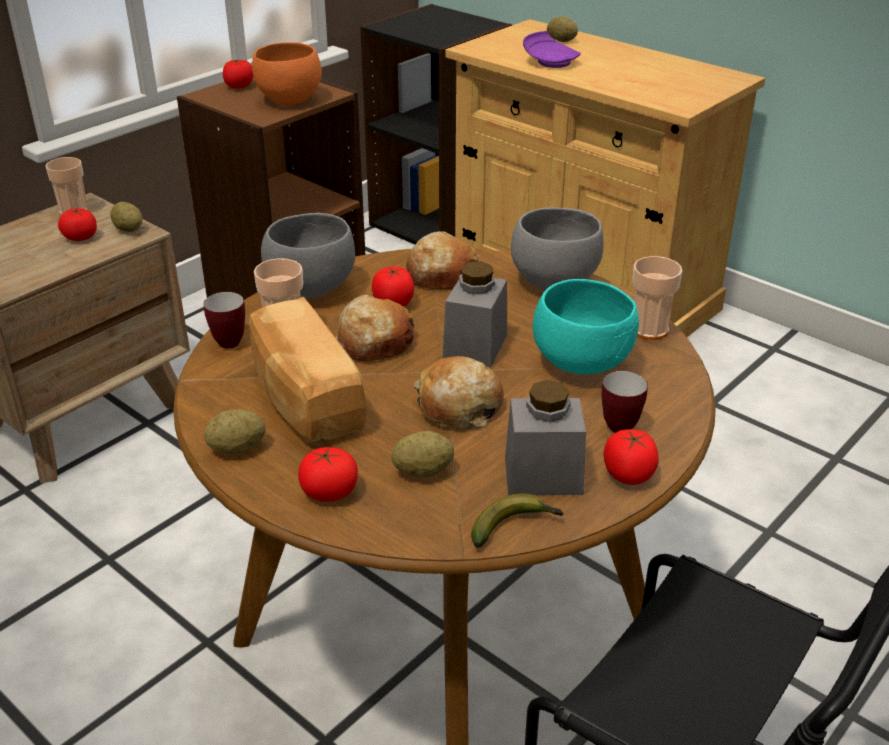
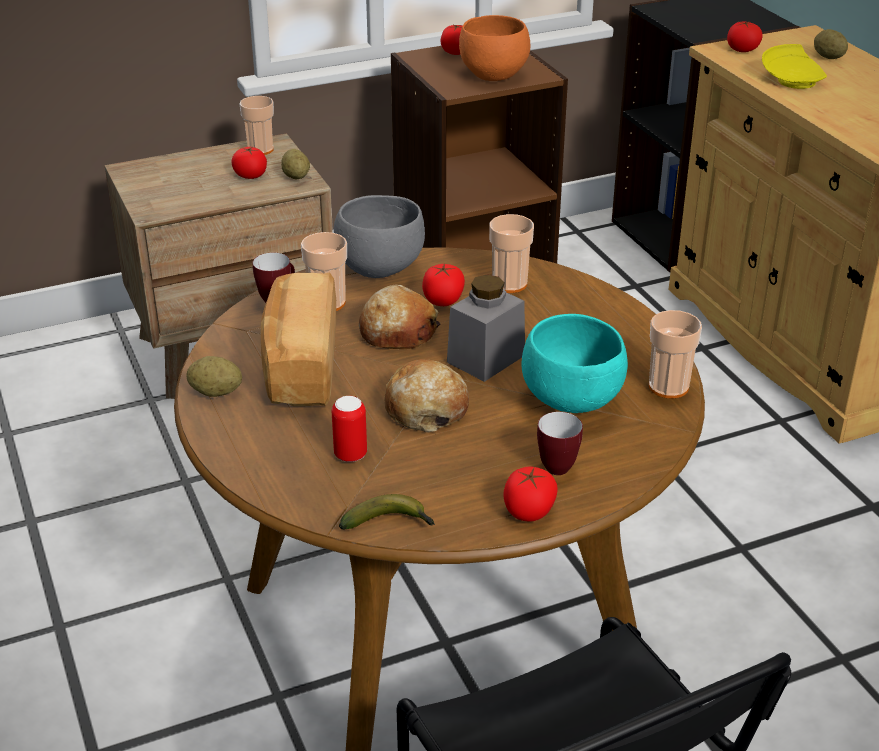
camera: 25 degrees right, 0 degrees up
tomato [298,447,358,502] -> tomato moved to [727,21,763,52]
potato [391,431,454,477] -> can [332,396,367,462]
bread [406,231,480,290] -> cup [489,214,534,293]
grey jar [505,380,586,495] -> none
grey bowl [511,208,603,290] -> none
purple plate [523,31,581,68] -> yellow plate [762,44,827,89]

